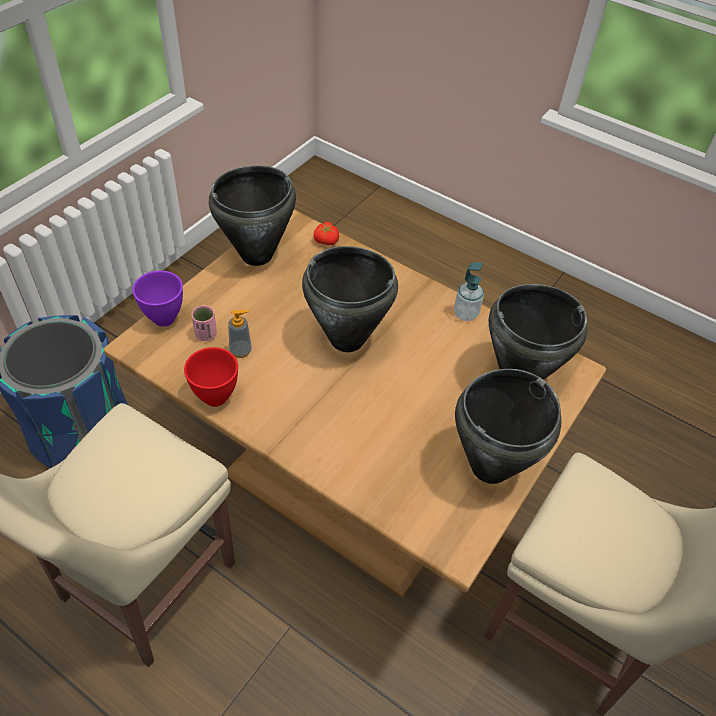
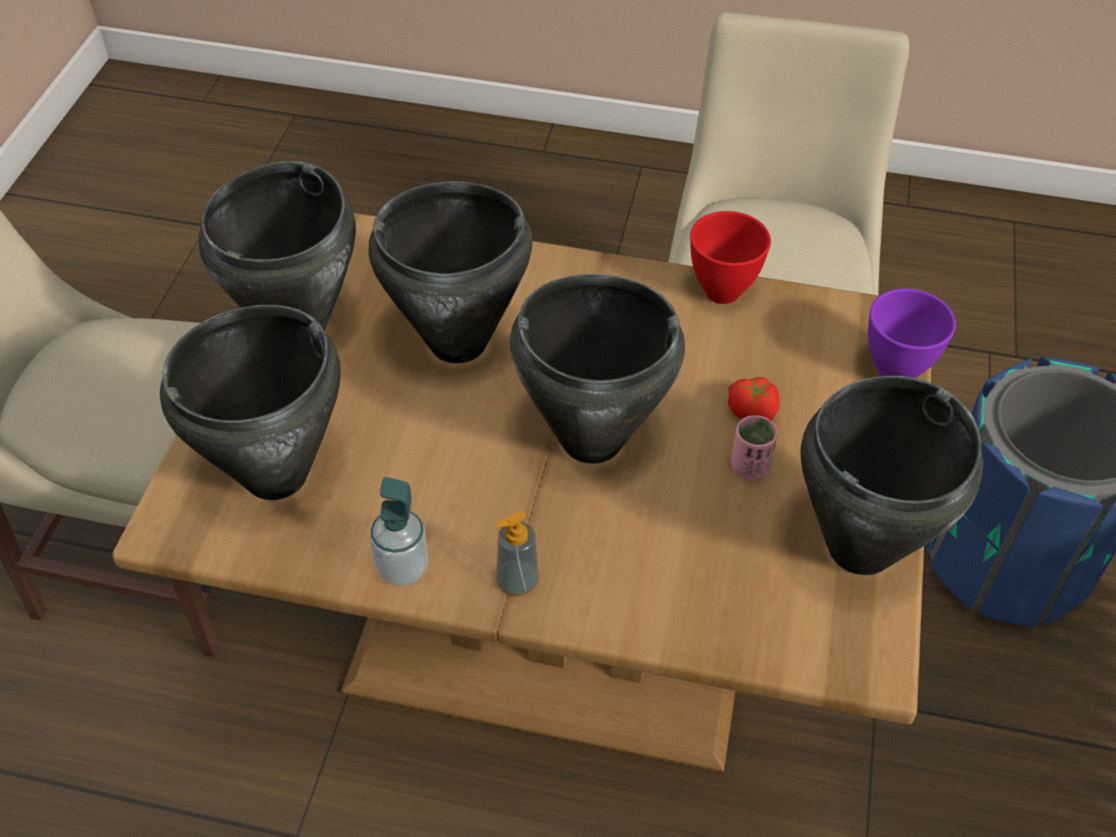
camera: 160 degrees right, 0 degrees up
pink cup [192,305,217,341] -> pink cup moved to [731,415,778,480]
soap dispenser [228,310,252,358] -> soap dispenser moved to [495,511,539,597]
tomato [313,222,339,245] -> tomato moved to [728,377,779,421]
none -> black cooking pot [369,181,533,363]

